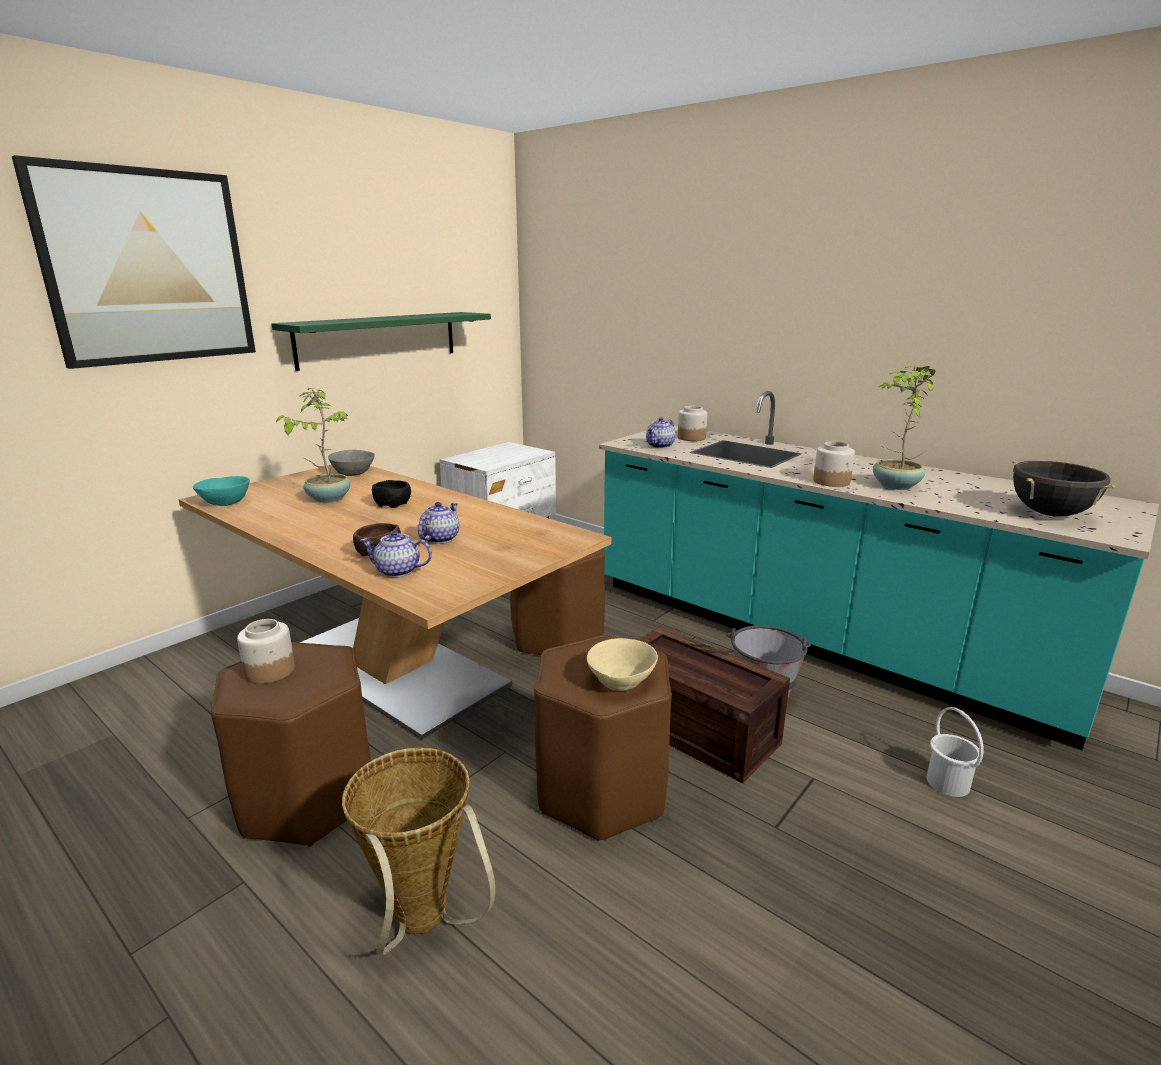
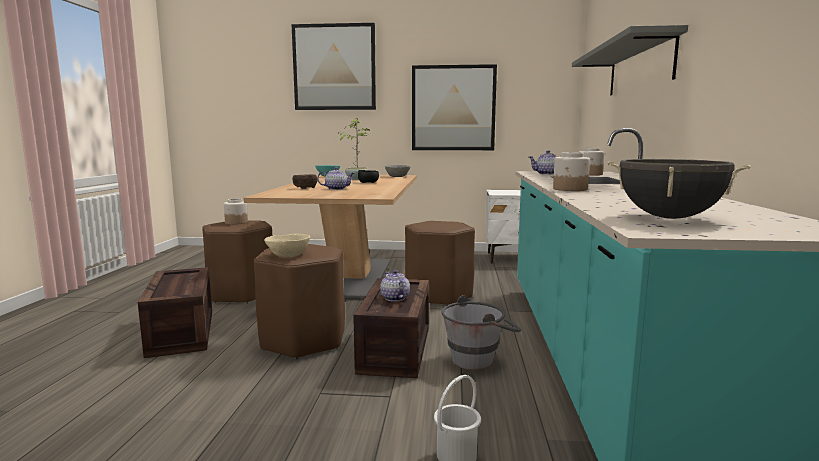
camera: 55 degrees right, 10 degrees down
green shelf [271,312,491,371] -> picture [412,64,497,150]
basket [342,748,495,955] -> crate [138,267,212,358]
teapot [360,530,432,577] -> teapot moved to [380,270,410,302]
potted plant [873,366,935,490] -> none
none -> grey shelf [572,25,688,95]

